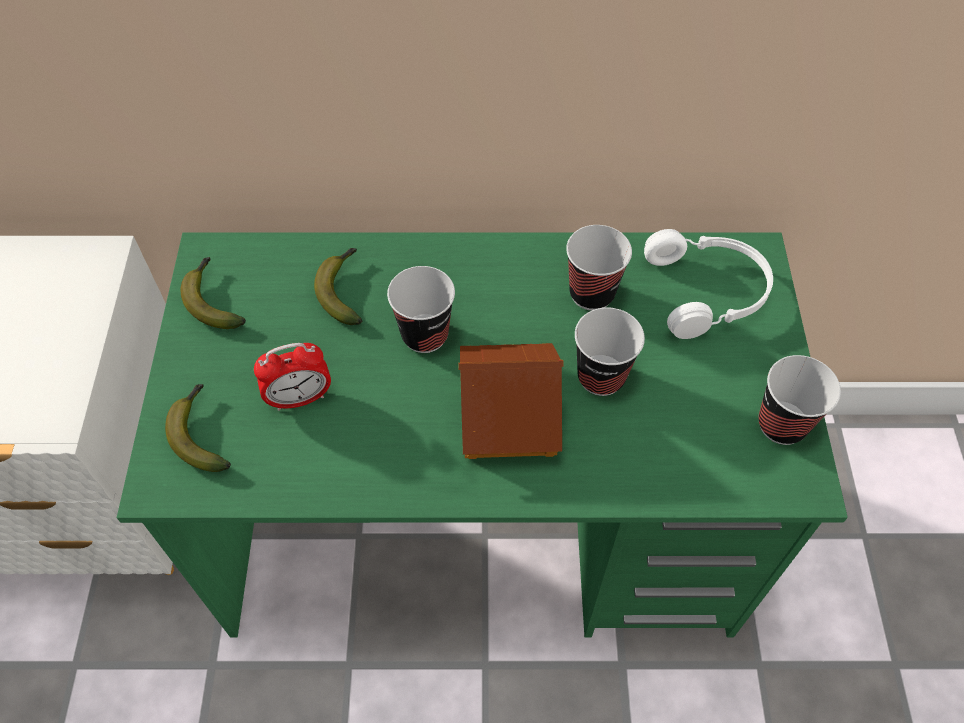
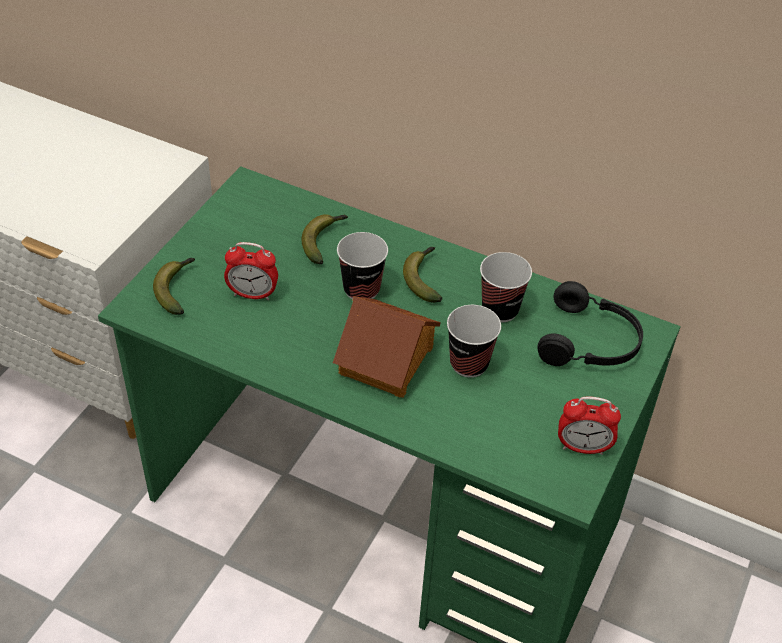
camera: 25 degrees right, 10 degrees down
banana [181,257,246,329] -> banana moved to [403,247,442,303]
white headphones [644,229,773,339] -> black headphones [538,281,643,366]
cup [758,355,841,445] -> alarm clock [558,396,621,455]

